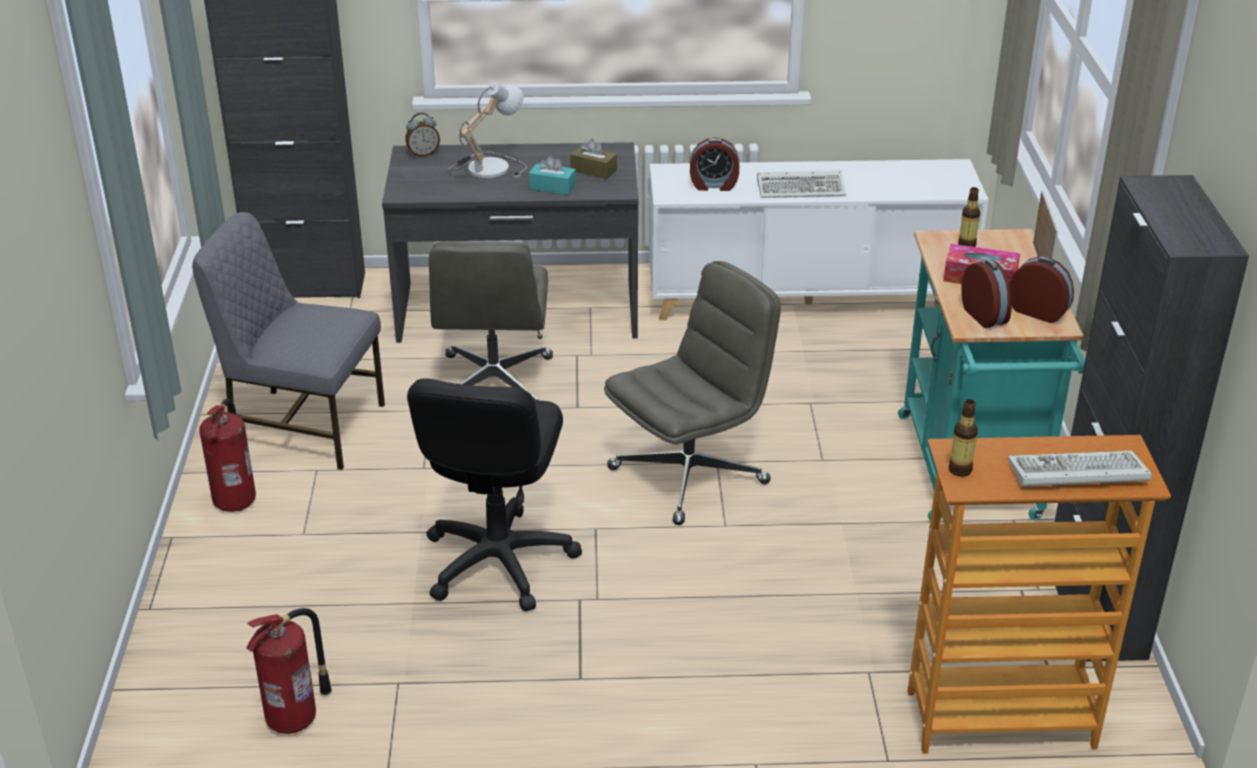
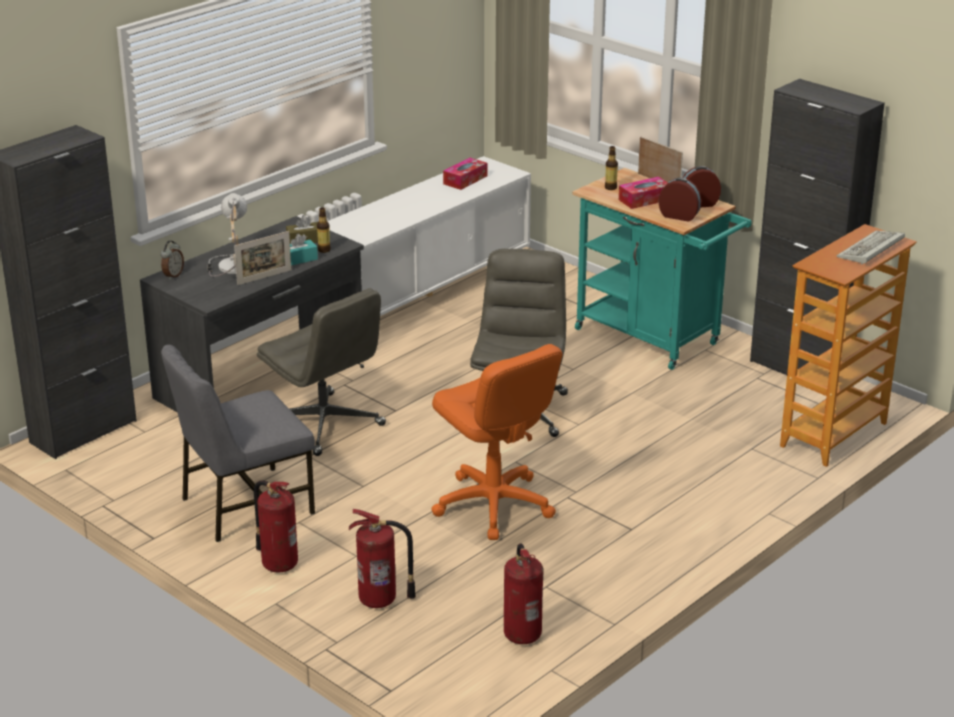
camera: 45 degrees left, 5 degrees down
black office chair [407,378,582,611] -> orange office chair [432,344,563,540]
alarm clock [690,137,739,191] -> none
keyboard [757,170,846,198] -> none
bottle [949,399,978,477] -> bottle moved to [317,207,331,253]
none -> picture frame [234,231,291,285]
none -> fire extinguisher [349,509,416,608]
none -> tissue box [443,158,487,190]

